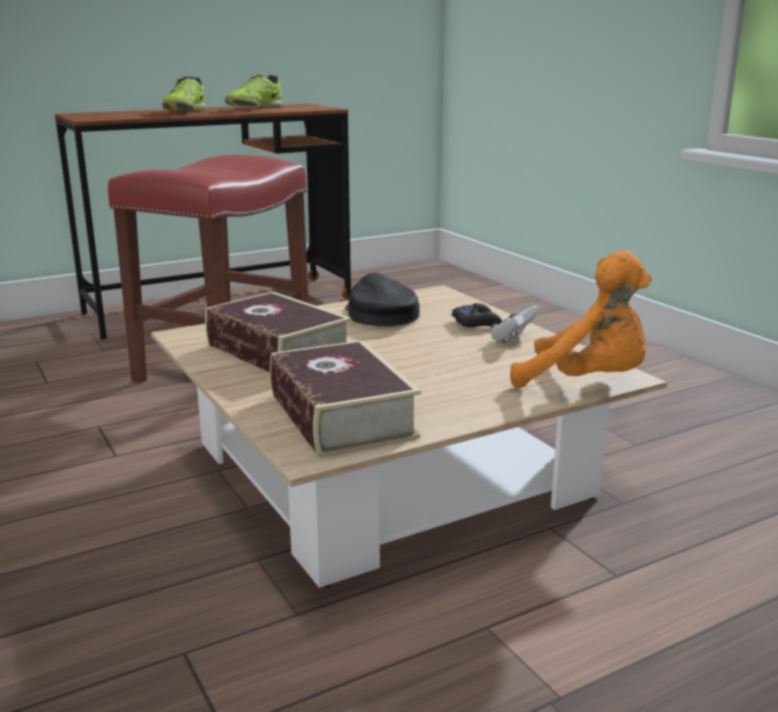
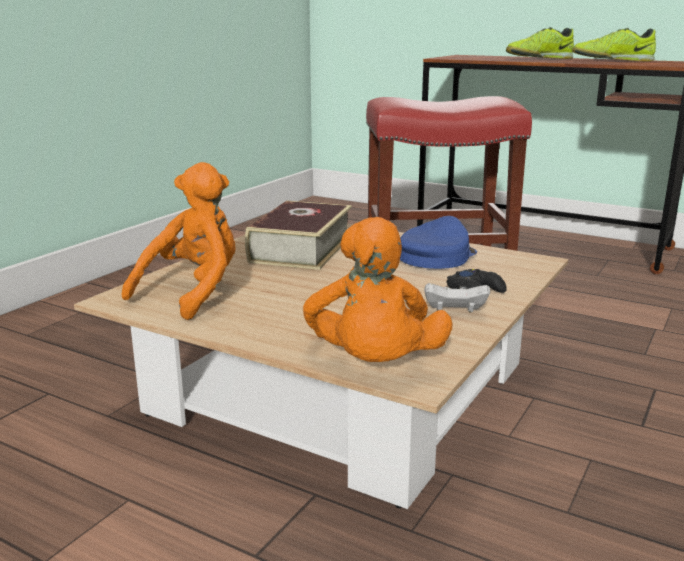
camera: 60 degrees right, 0 degrees up
book [270,340,421,457] -> orange plush toy [122,162,236,320]
black cap [345,273,420,326] -> blue cap [400,216,477,269]

